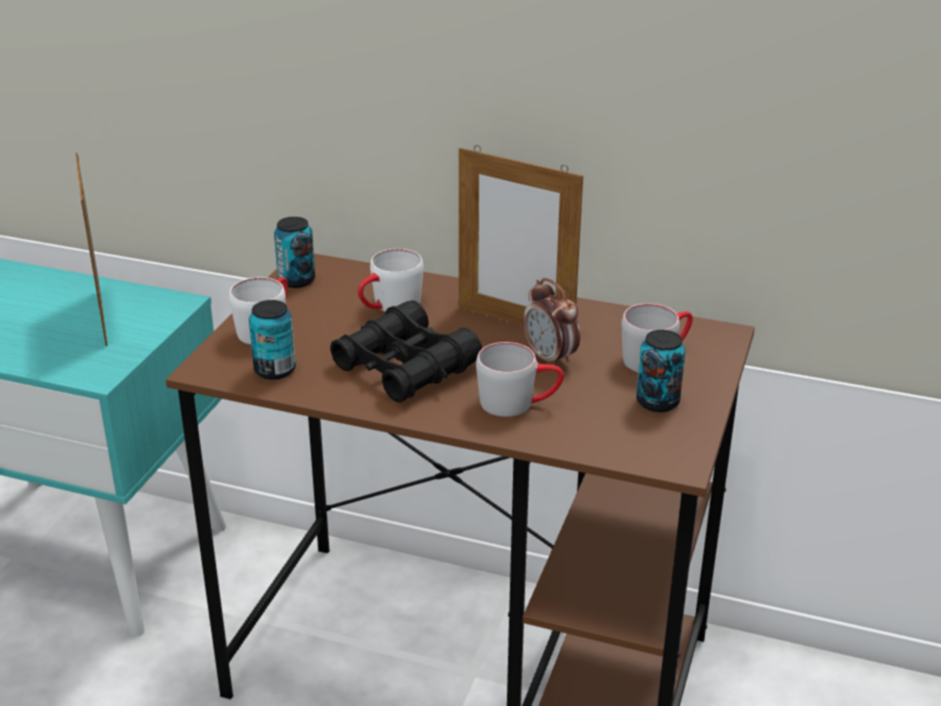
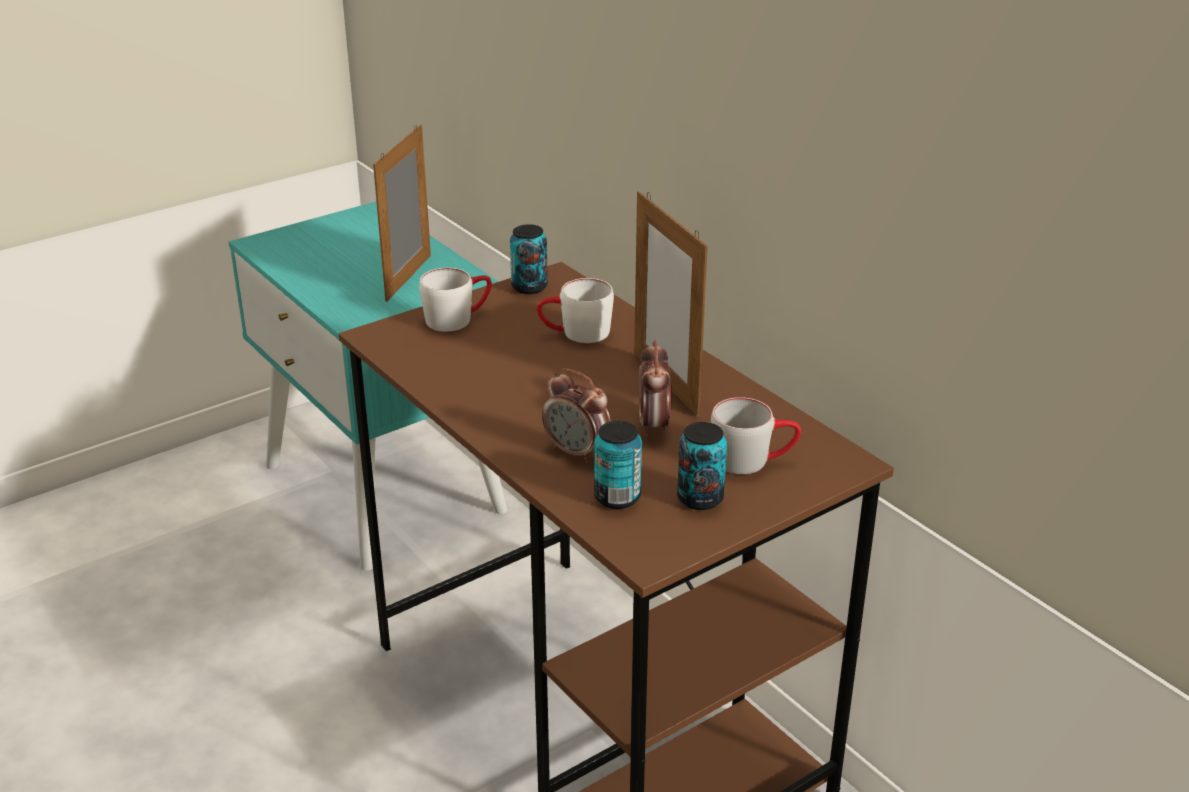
camera: 35 degrees right, 0 degrees up
can [249,300,296,380] -> can moved to [594,421,642,509]
black binoculars [330,300,482,403] -> none
grey mug [476,342,564,417] -> alarm clock [542,368,611,463]

